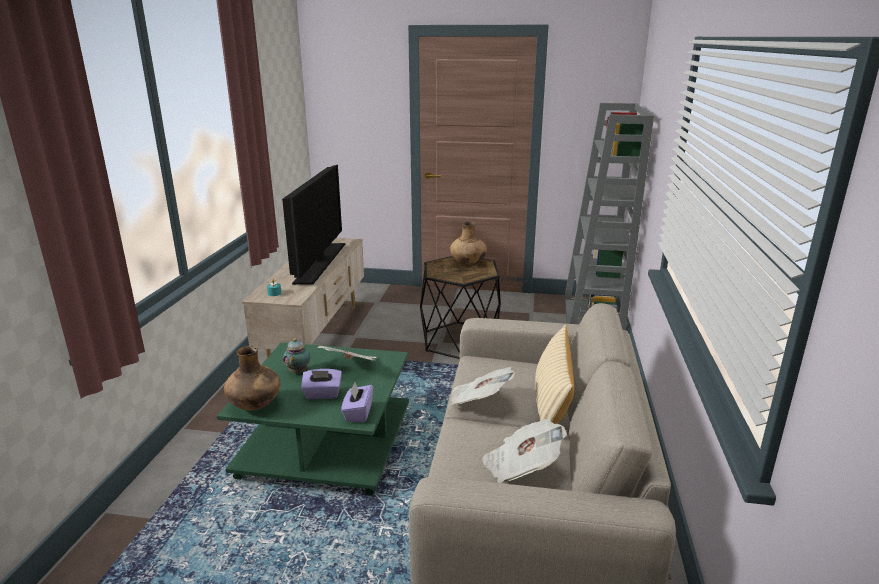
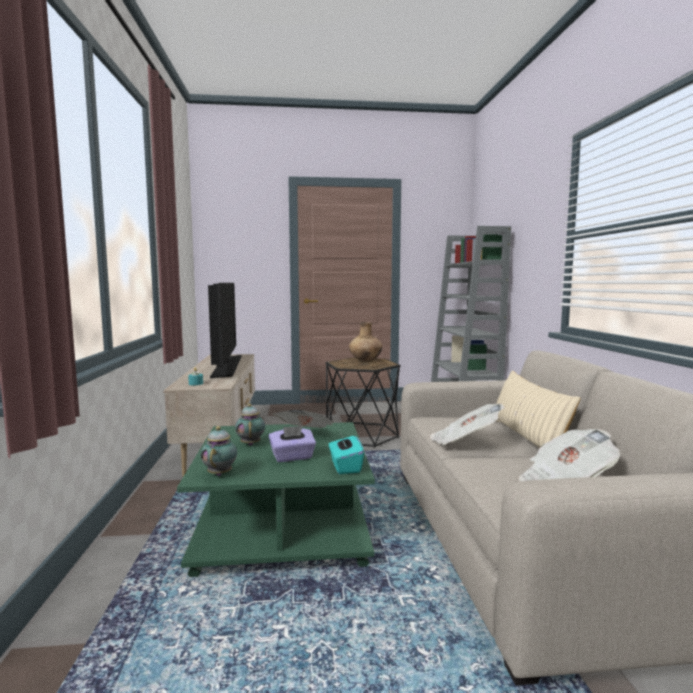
camera: 15 degrees left, 15 degrees down
brown vase [224,346,281,410] -> teapot [201,426,237,476]
purple tissue box [341,382,373,422] -> turquoise tissue box [329,434,364,474]

